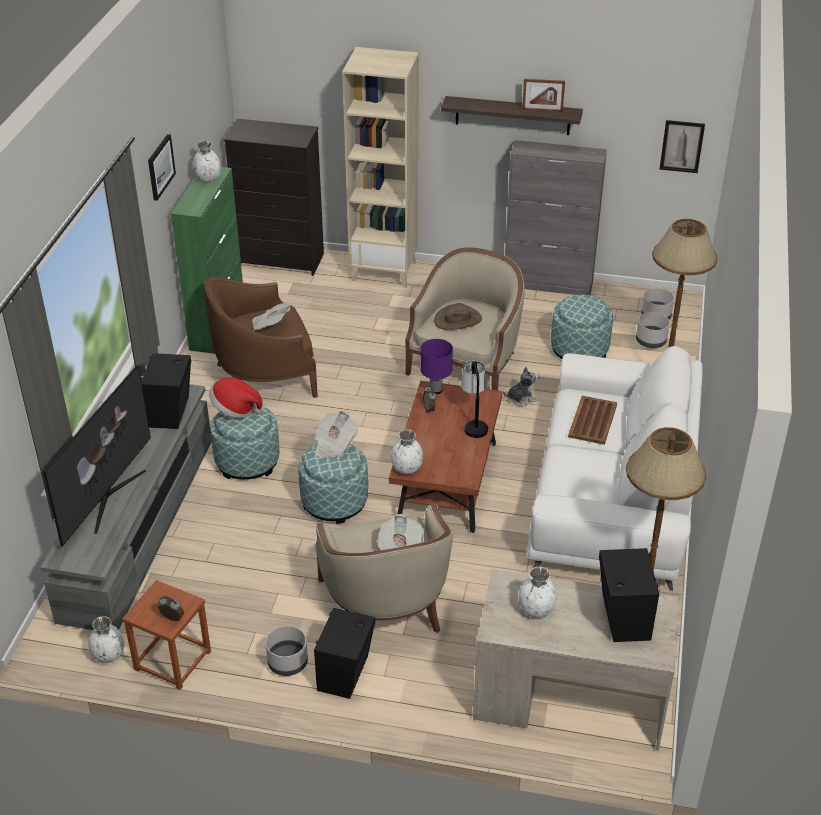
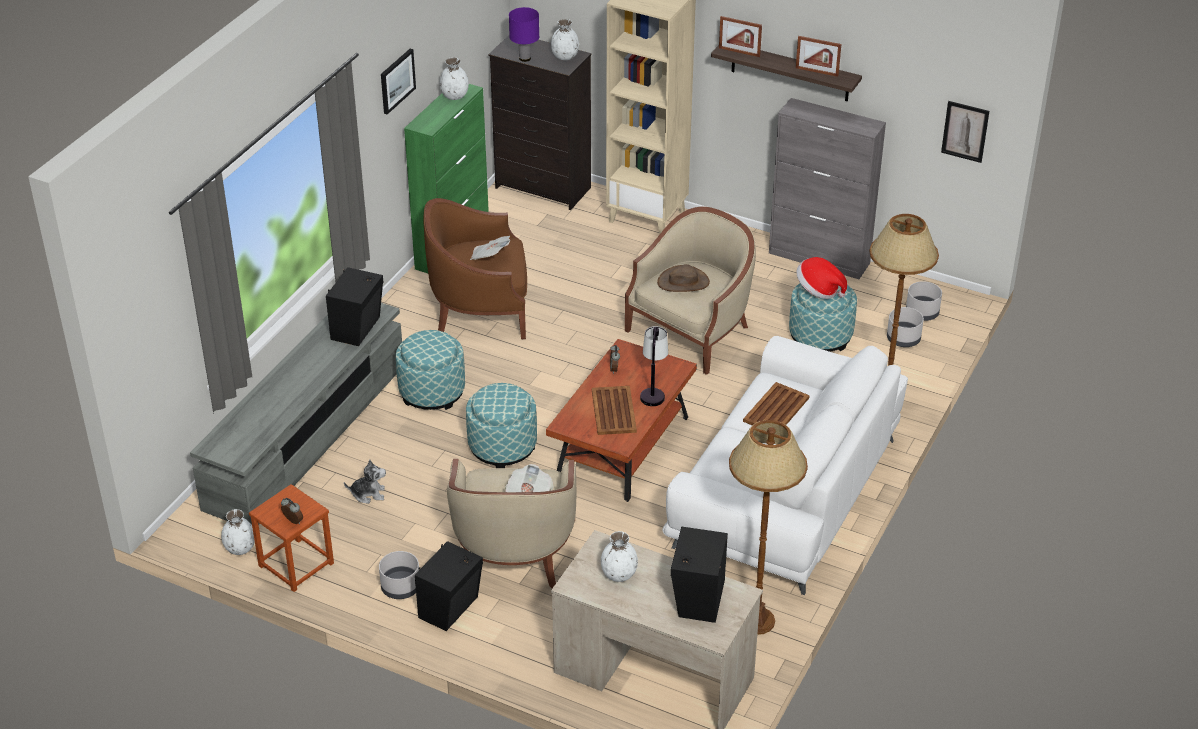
camera: 15 degrees right, 0 degrees up
television [43,365,151,547] -> none
hat [209,377,262,418] -> hat moved to [797,257,847,299]
newspaper [314,411,358,457] -> none
white vase [391,430,423,474] -> white vase moved to [551,19,579,60]
purple table lamp [420,339,453,394] -> purple table lamp moved to [509,7,539,62]
plush toy [503,367,540,406] -> plush toy moved to [344,460,386,504]
none -> brown tray [592,386,637,435]
none -> picture frame [719,16,762,57]

